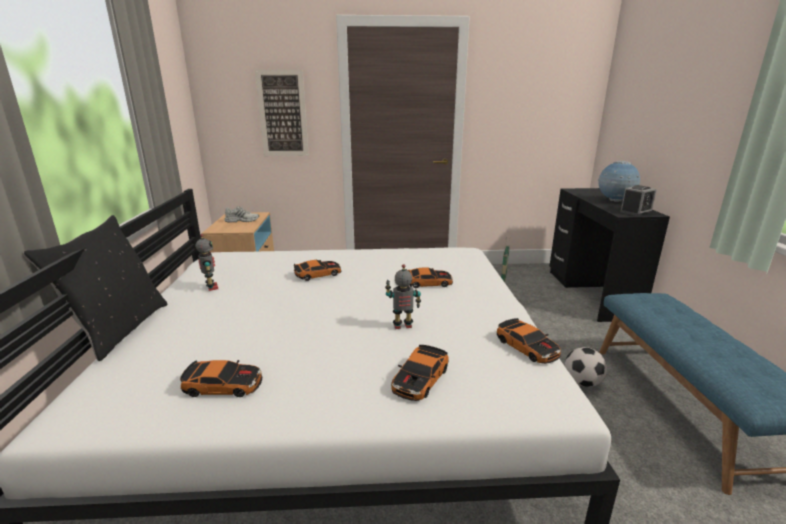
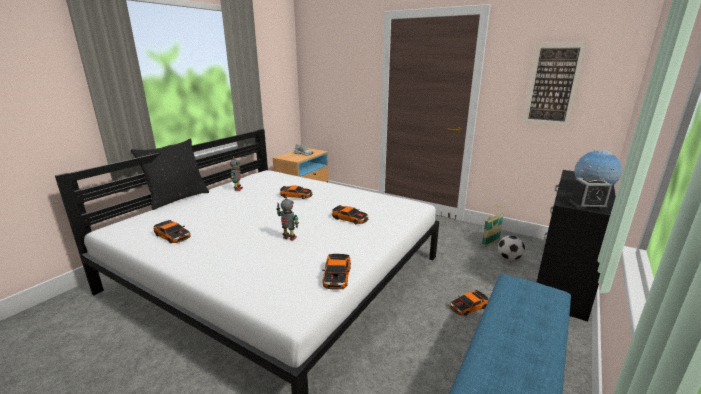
camera: 35 degrees right, 0 degrees up
picture [255,69,309,156] -> picture moved to [522,42,588,127]
toy car [391,345,449,401] -> toy car moved to [450,290,489,316]
football [565,347,607,387] -> football moved to [498,235,525,260]

